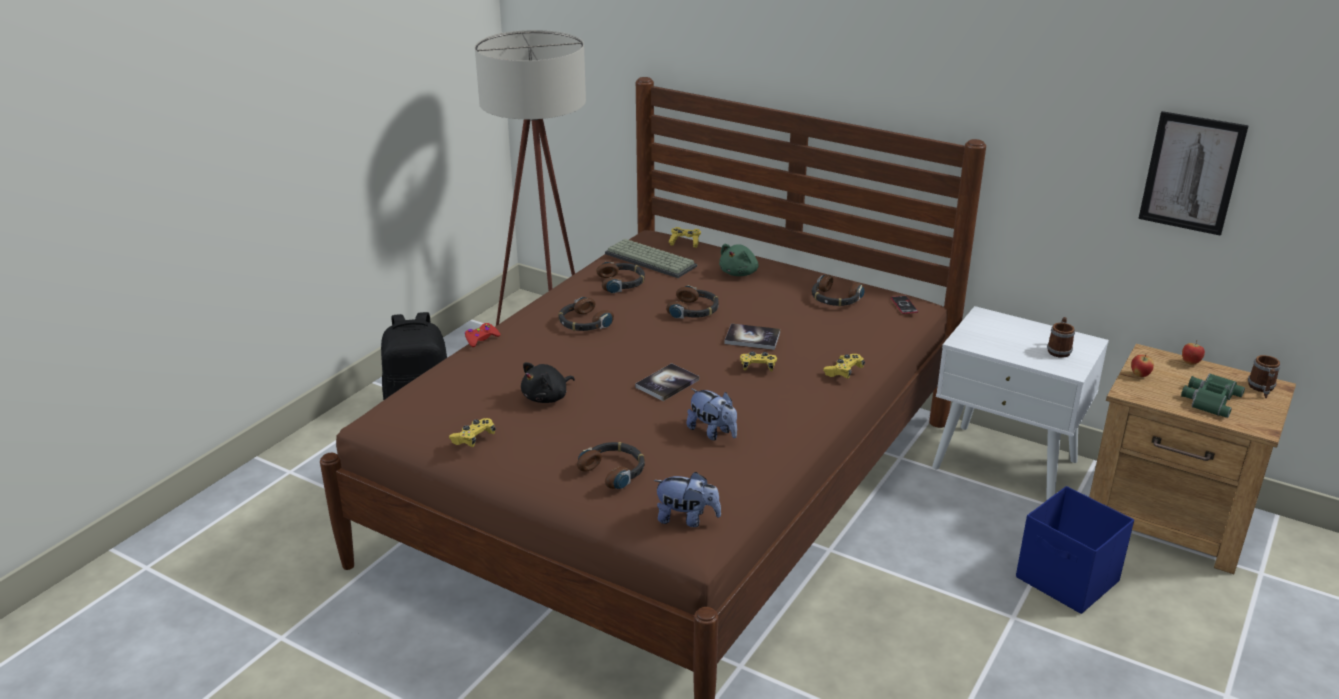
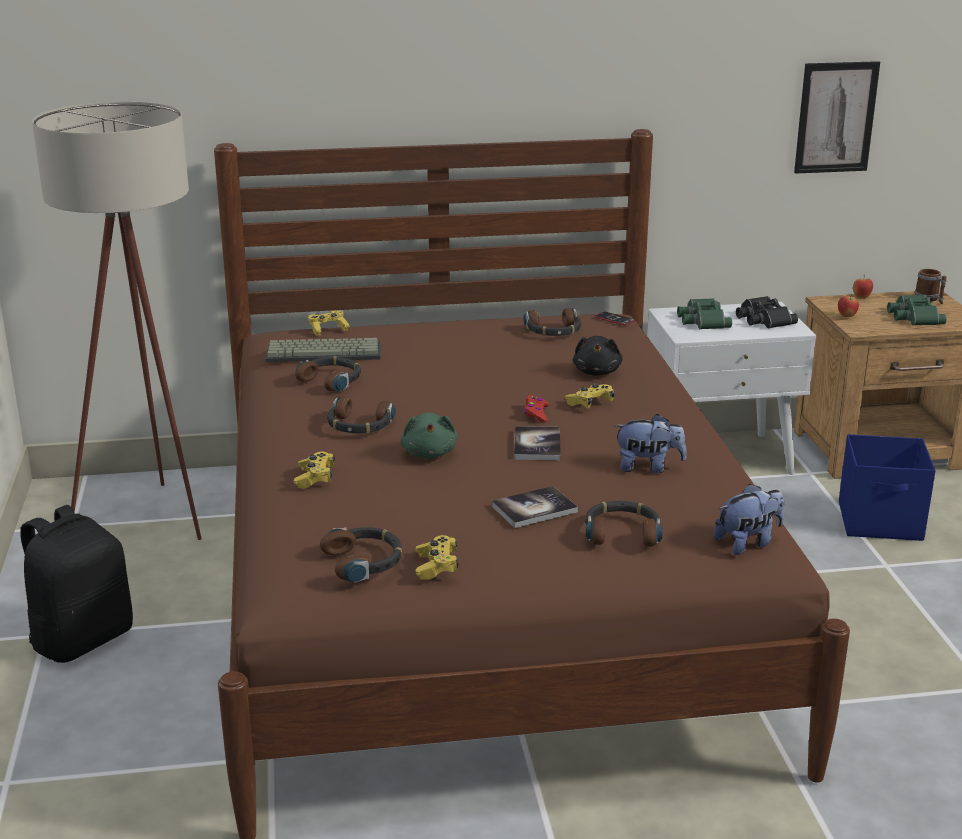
camera: 40 degrees left, 5 degrees down
red game controller [465,323,500,347] -> red game controller moved to [524,395,550,423]
black plush toy [521,362,575,403] -> black plush toy moved to [573,336,623,376]
headphones [666,285,719,319] -> headphones moved to [320,527,402,583]
green plush toy [719,244,759,276] -> green plush toy moved to [401,412,457,459]
book [724,323,780,350] -> book moved to [491,486,578,528]
yellow game controller [823,354,865,379] -> yellow game controller moved to [294,452,335,488]
mug [1047,317,1075,358] -> black binoculars [736,296,798,328]
none -> green binoculars [677,298,732,329]

